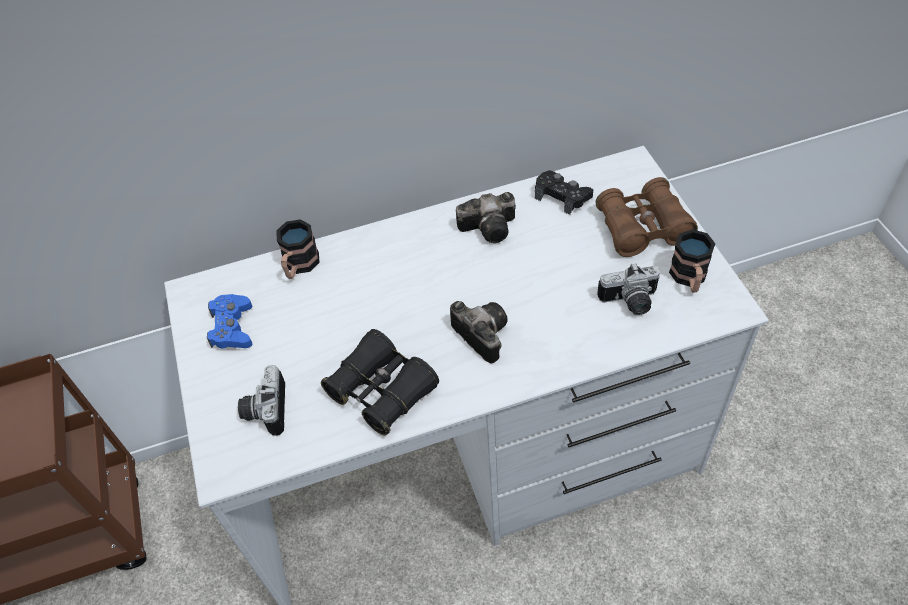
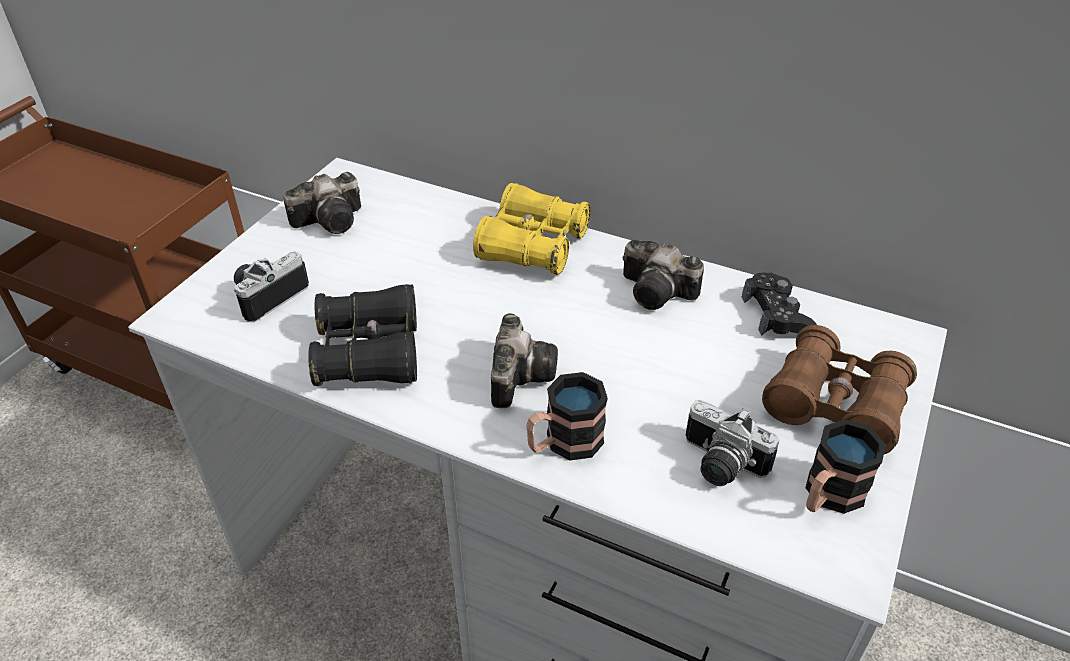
camera: 40 degrees right, 10 degrees down
blue game controller [207,294,252,349] -> camera [283,172,361,234]
mug [276,219,320,279] -> mug moved to [526,372,608,461]
none -> yellow binoculars [473,183,591,275]

